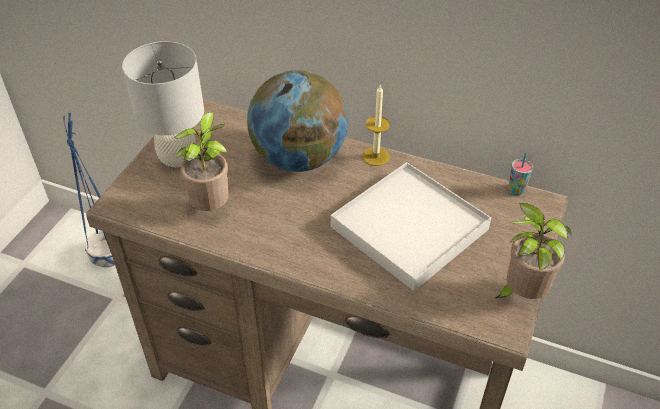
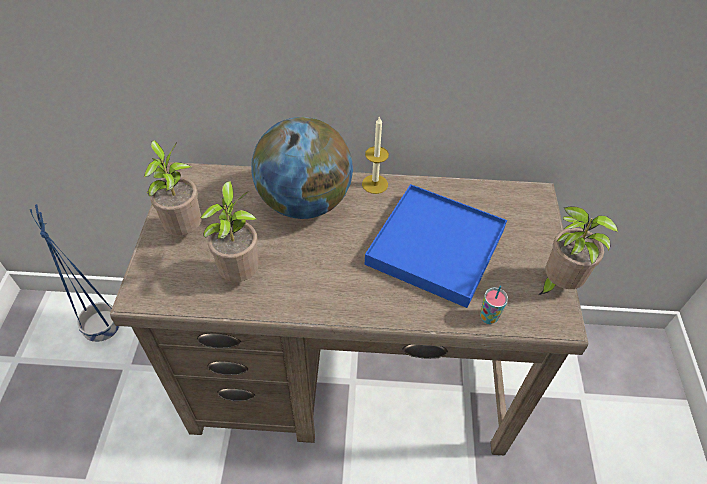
camera: 20 degrees left, 5 degrees up
grey table lamp [122,41,204,168] -> potted plant [144,140,201,235]
white tray [331,162,491,291] -> blue tray [365,184,507,308]
cup [508,152,533,195] -> cup moved to [480,285,508,324]

